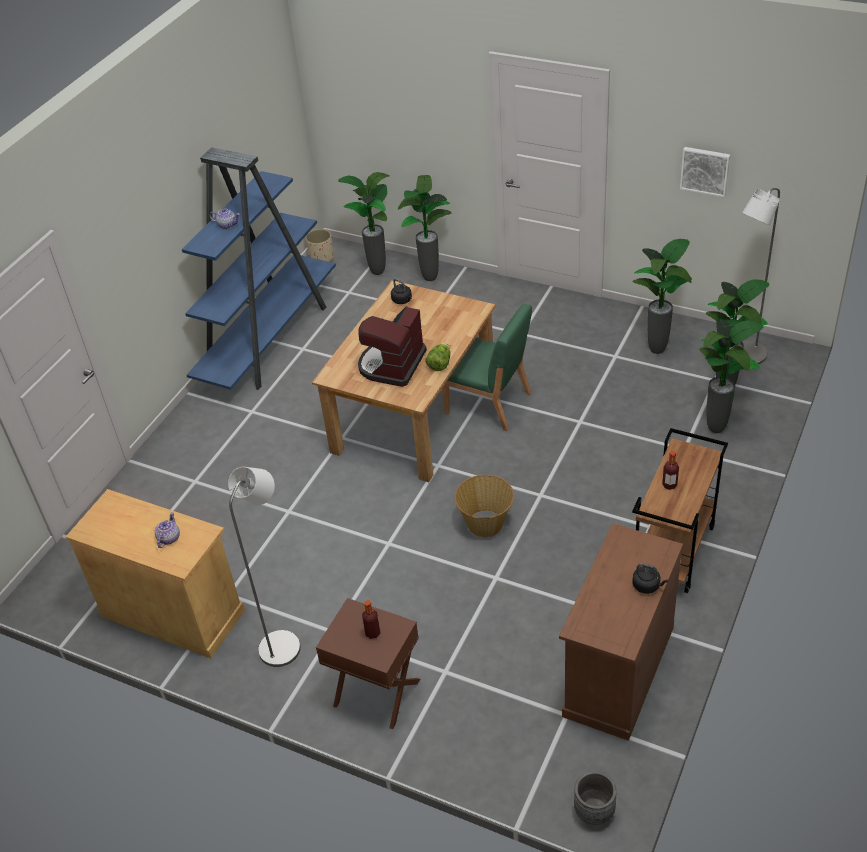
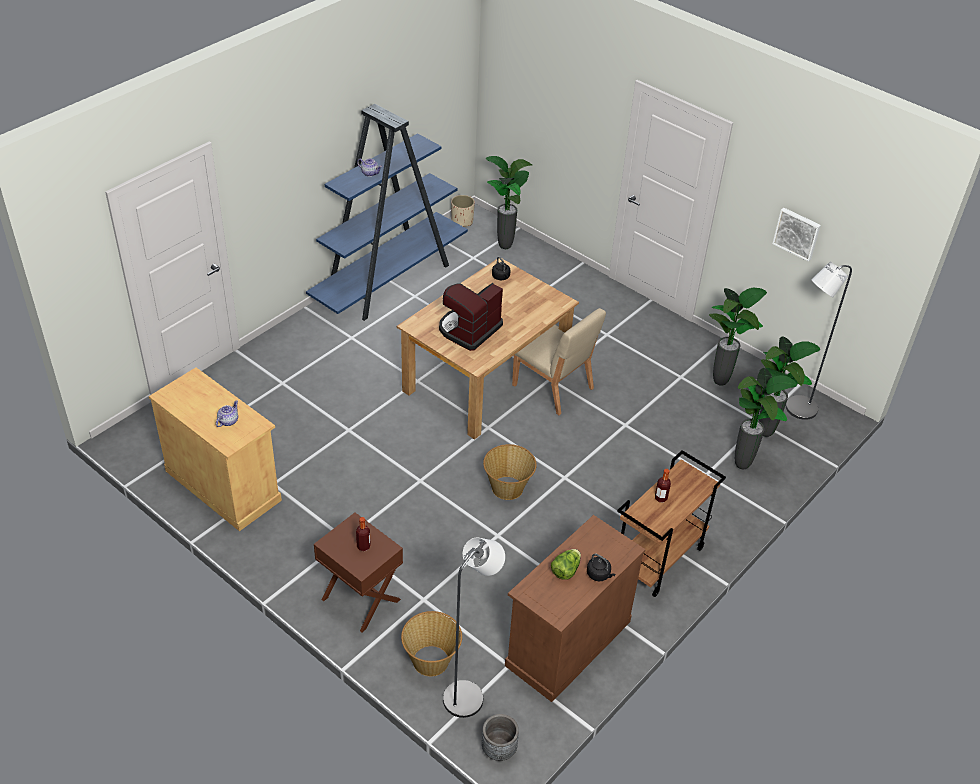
camera: 10 degrees right, 0 degrees up
grey floor lamp [228,467,301,667] -> grey floor lamp moved to [443,538,505,718]
potted plant [398,175,452,281] -> none
lettuce [425,343,450,371] -> lettuce moved to [551,549,581,580]
green chair [442,304,532,431] -> beige chair [512,308,606,415]
none -> basket [401,611,462,676]

